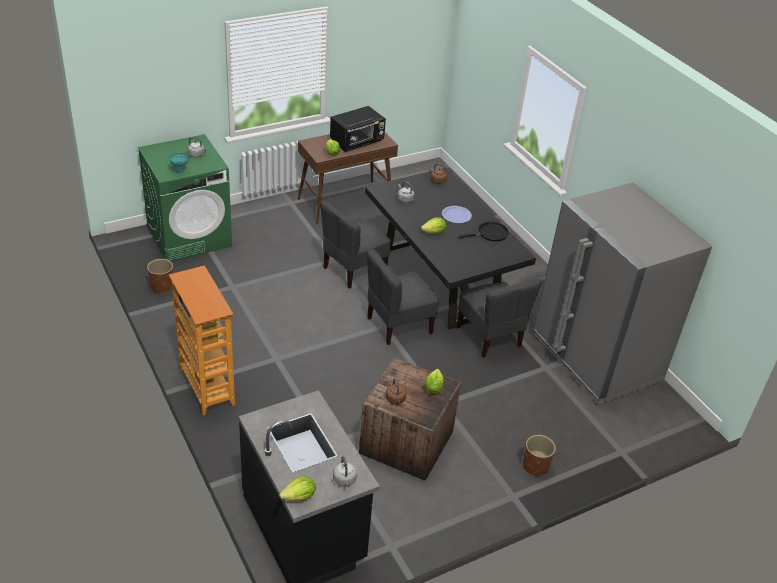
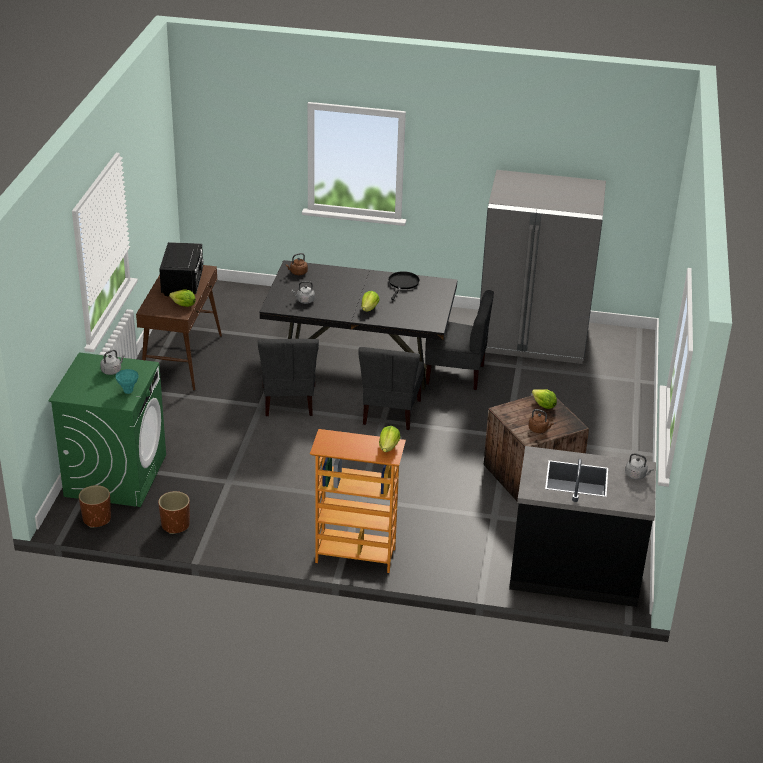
camera: 50 degrees left, 5 degrees down
lettuce [279,476,316,501] -> lettuce moved to [379,426,401,452]
plate [442,206,472,223] -> none
brown planter [523,435,556,476] -> brown planter moved to [79,485,111,528]

